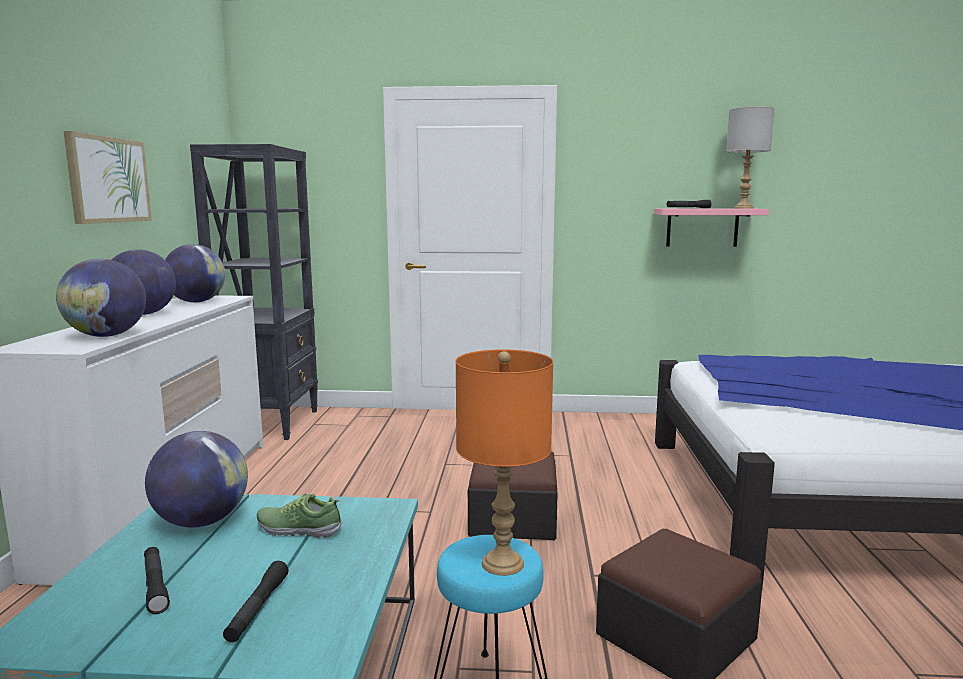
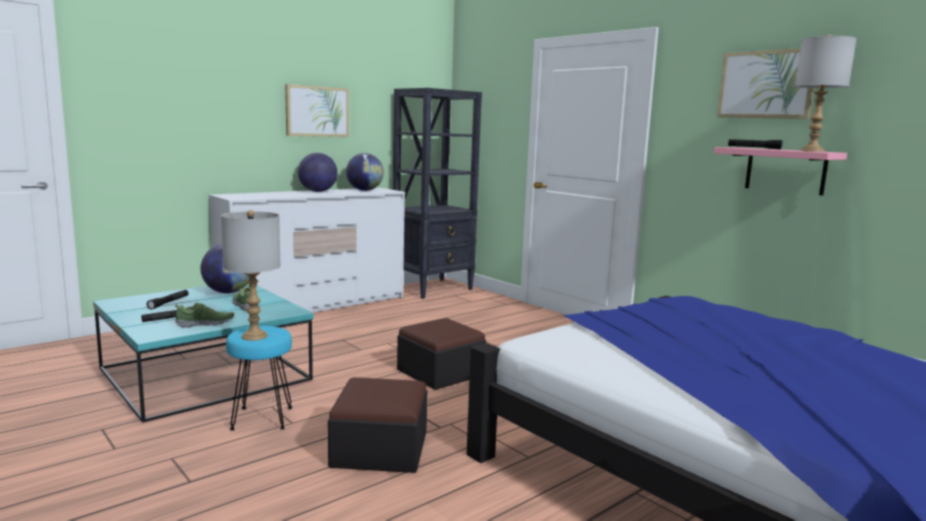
camera: 45 degrees right, 0 degrees up
globe [56,259,146,337] -> none
orange table lamp [456,349,553,576] -> grey table lamp [221,210,281,341]
none -> shoe [175,303,234,328]
none -> picture [717,48,814,119]

